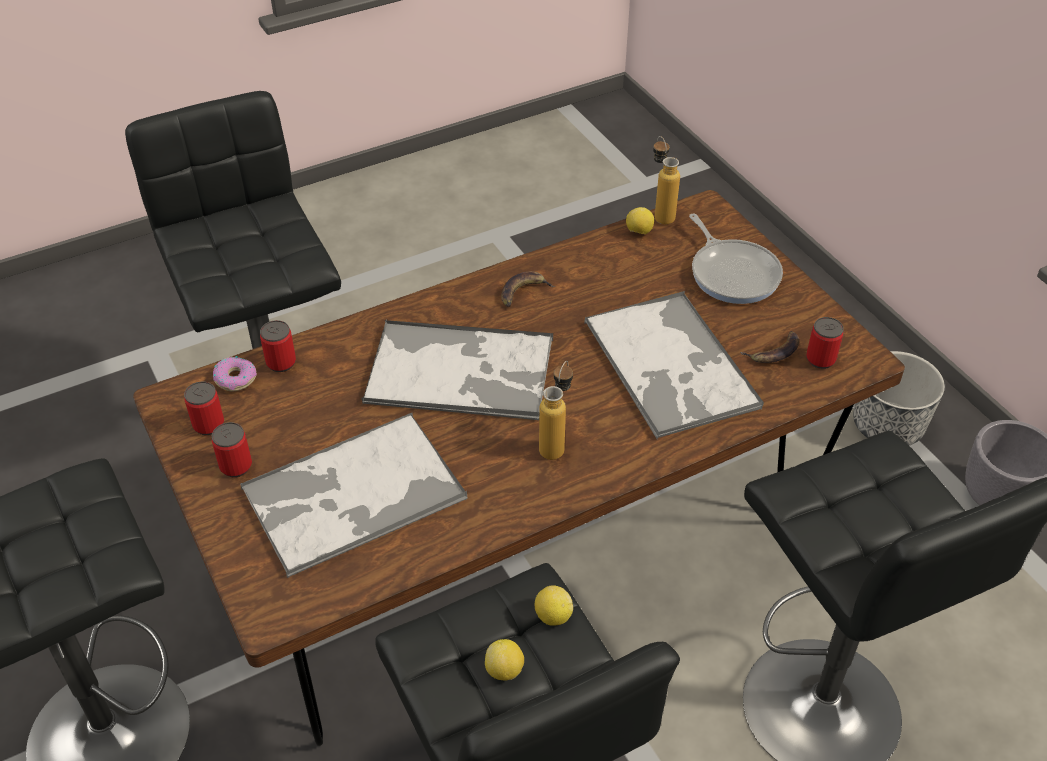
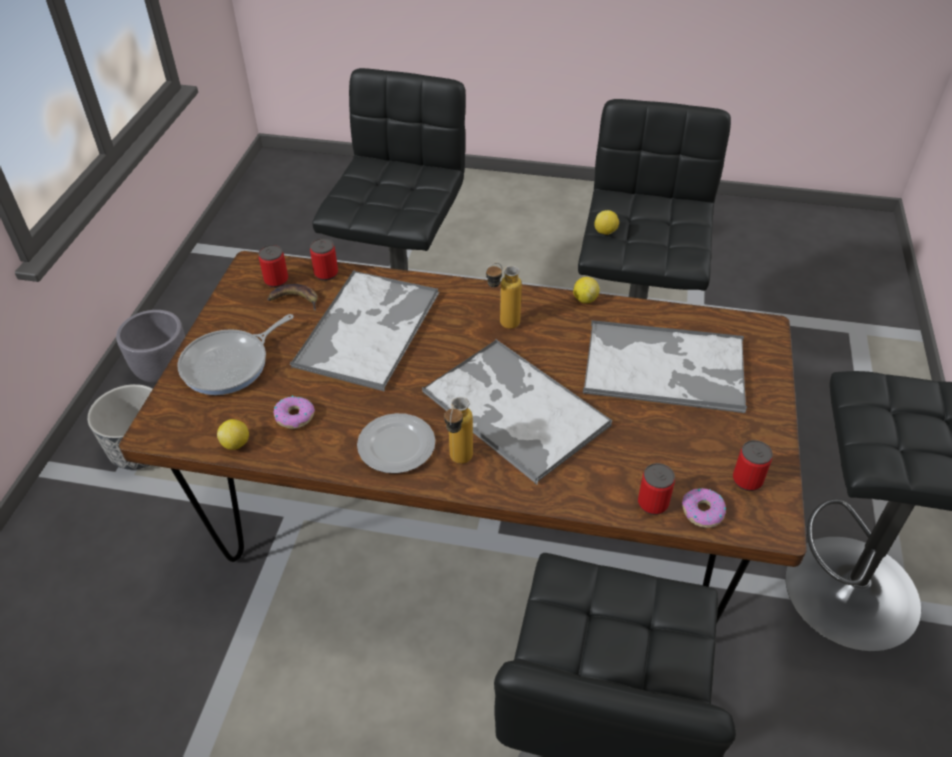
camera: 140 degrees left, 0 degrees up
can [212,422,252,477] -> can moved to [310,238,338,281]
lemon [485,639,524,680] -> lemon moved to [573,277,599,303]
banana [501,271,555,307] -> plate [357,413,435,473]
bottle [653,136,680,225] -> bottle moved to [444,397,473,464]
frying pan [689,214,783,304] -> frying pan turned 150 degrees counterclockwise [177,314,294,395]
none -> donut [273,396,315,429]

